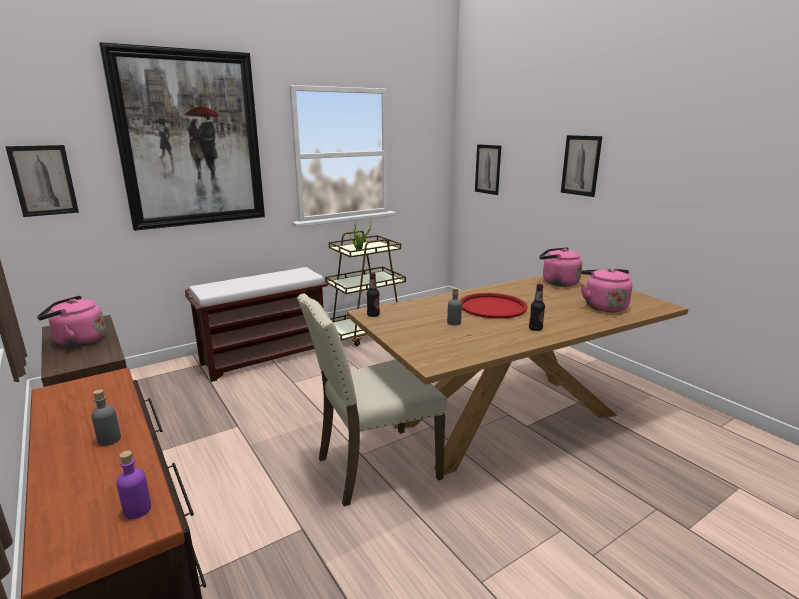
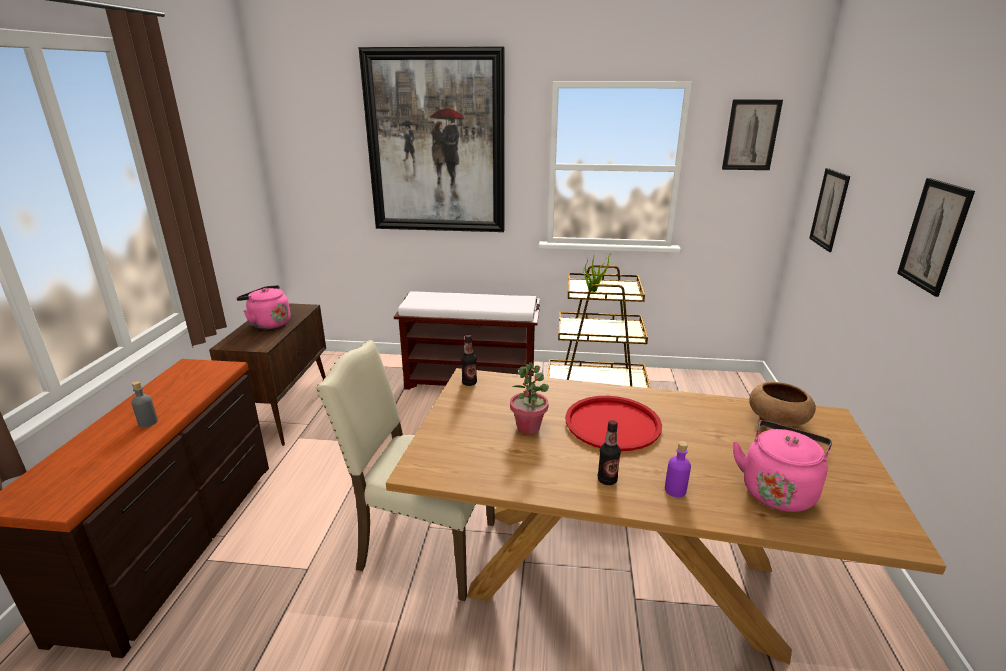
camera: 40 degrees right, 5 degrees up
picture [5,145,79,217] -> picture moved to [722,99,783,170]
purple bottle [116,451,151,519] -> purple bottle moved to [665,441,691,497]
grey bottle [447,287,462,326] -> potted plant [510,362,549,434]
pink kettle [539,247,582,287] -> brown bowl [749,382,816,428]

